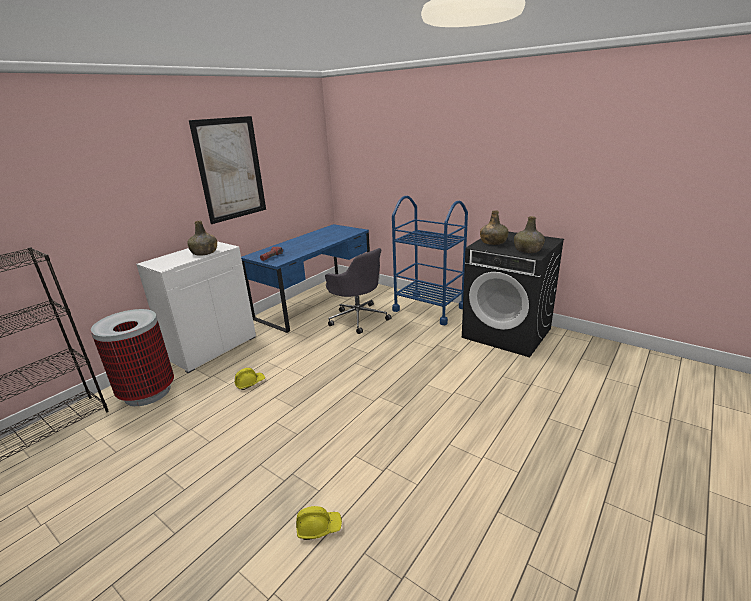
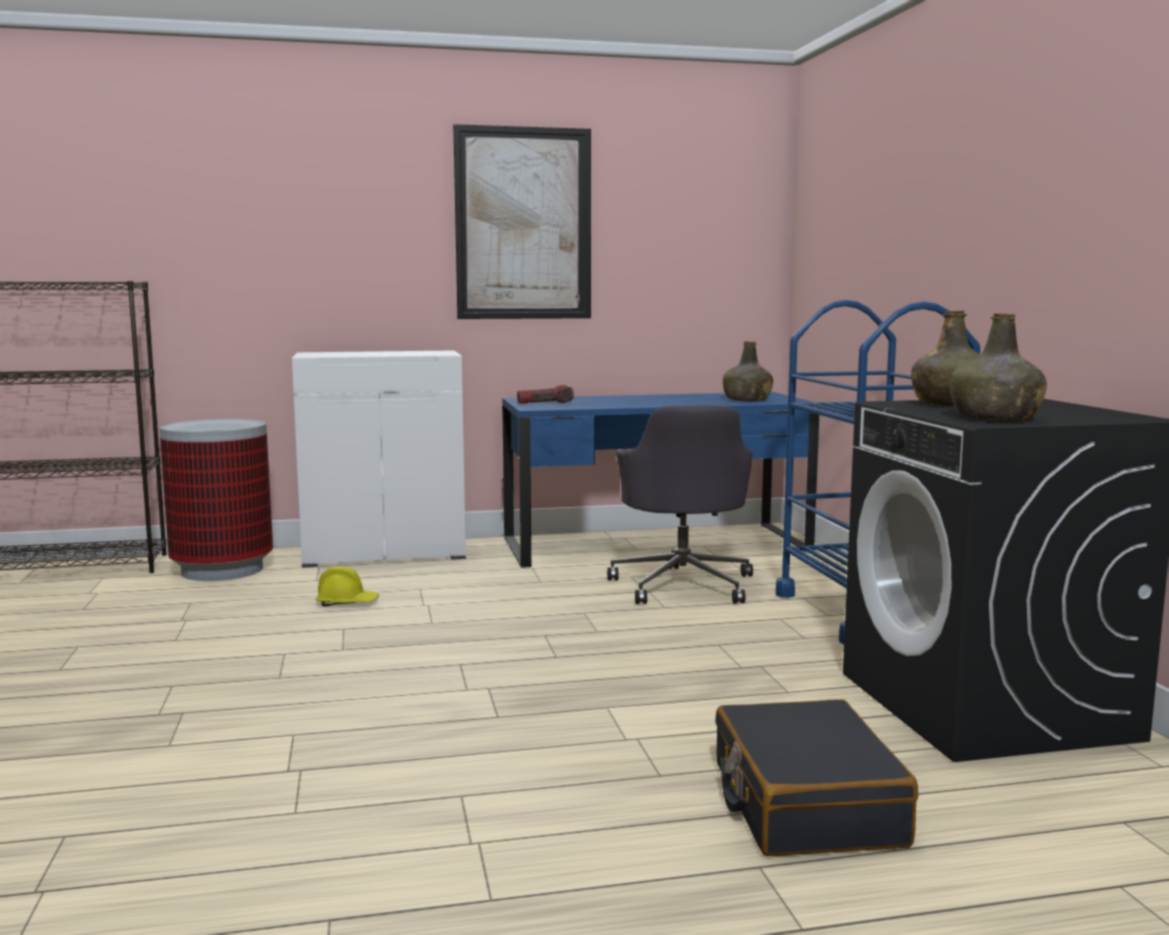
camera: 40 degrees right, 15 degrees down
green bottle [187,220,217,256] -> green bottle moved to [723,341,773,401]
yellow hard hat [296,506,342,540] -> none
none -> black suitcase [715,699,918,856]

